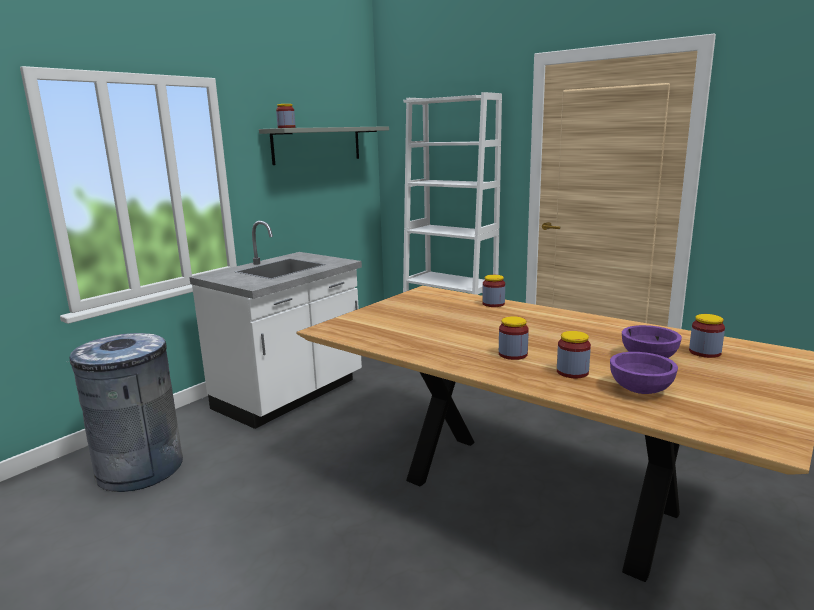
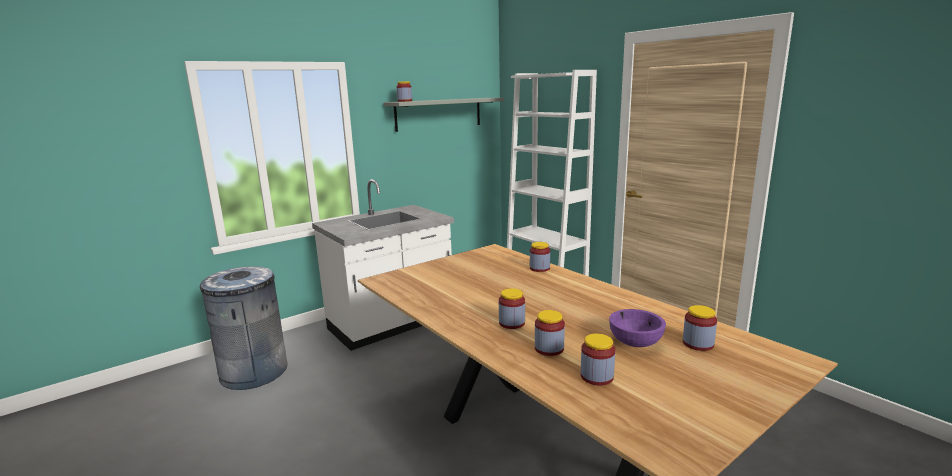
camera: 15 degrees right, 0 degrees up
purple bowl [610,352,678,394] -> jar [581,333,615,385]

